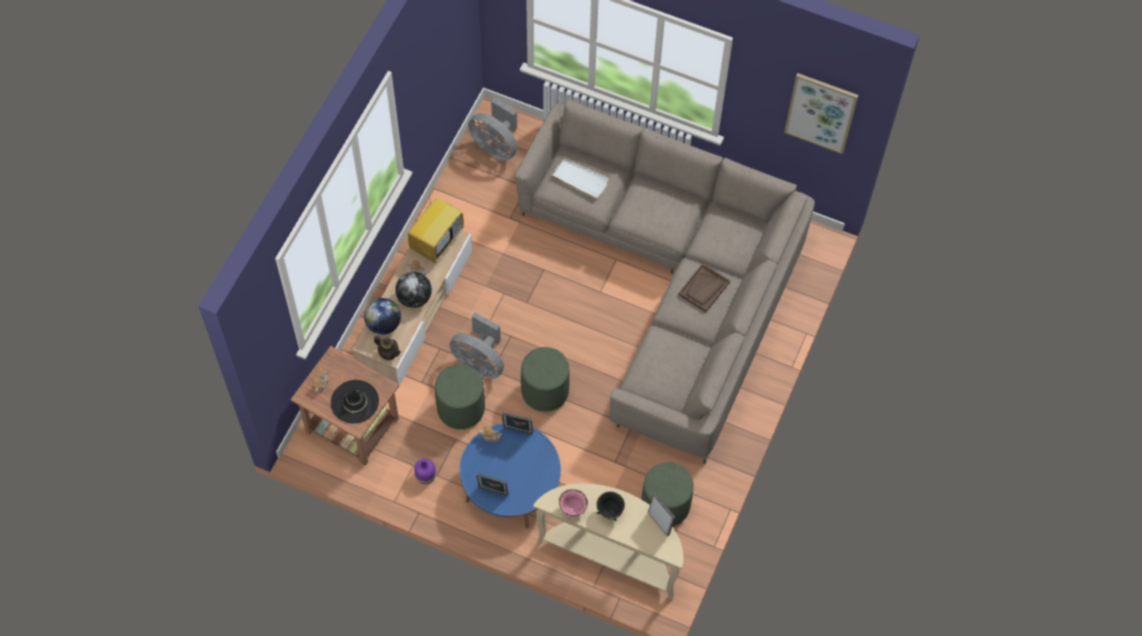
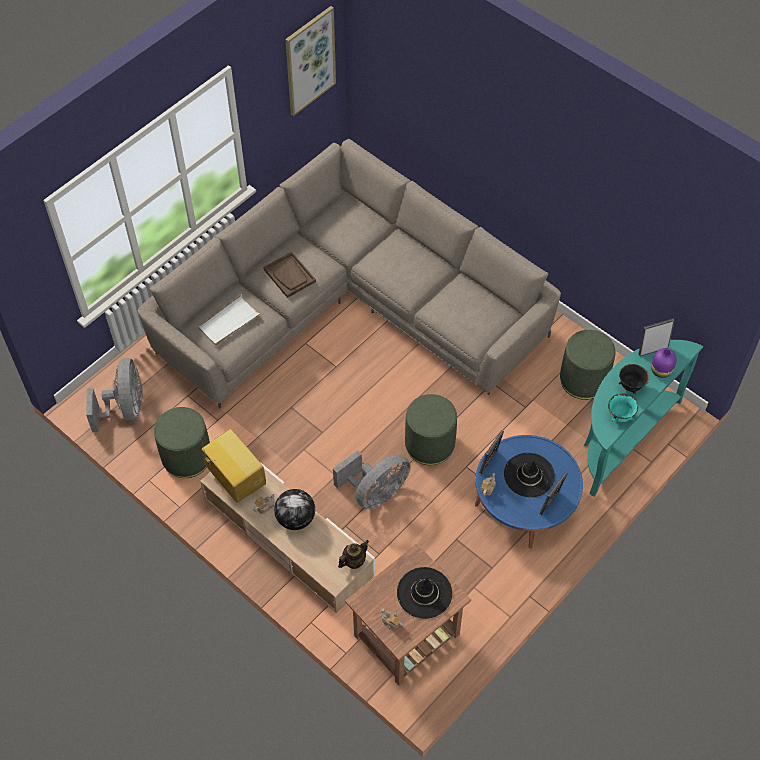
camera: 70 degrees left, 5 degrees down
globe [364,298,401,335] -> none
purple vase [414,459,436,484] -> purple vase moved to [651,348,677,378]
green ottoman [435,365,485,430] -> green ottoman moved to [154,407,210,478]
grey fan [468,98,517,160] -> grey fan turned 60 degrees counterclockwise [86,358,142,432]
beige console table [533,483,683,600] -> turquoise console table [584,340,703,497]
pink bowl [559,489,588,519] -> turquoise bowl [608,394,638,422]
brown tray [678,263,730,312] -> brown tray moved to [263,252,316,298]
none -> black hat [504,453,555,497]

